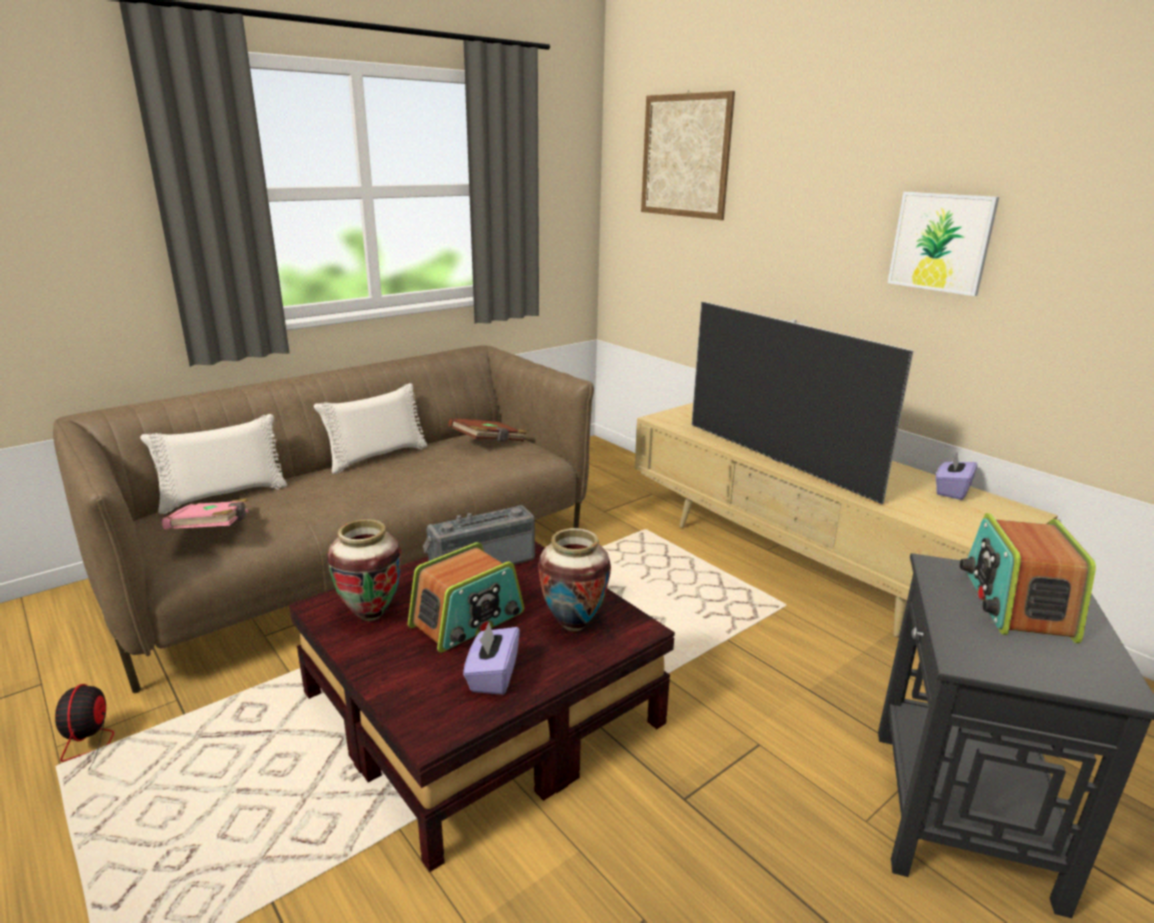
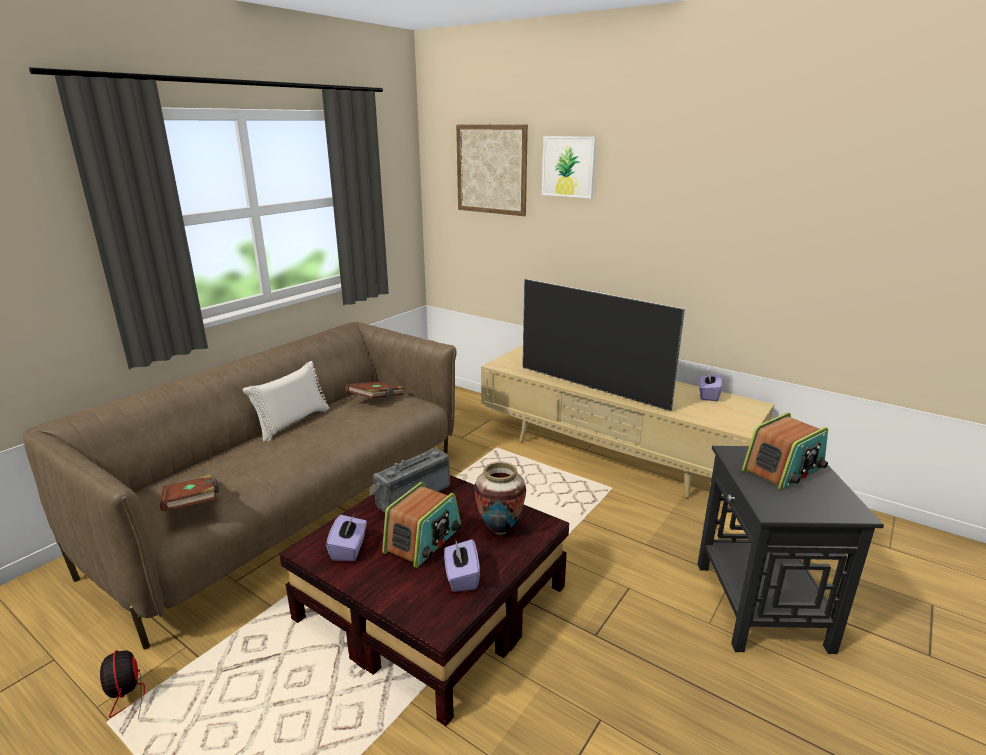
camera: 15 degrees left, 0 degrees up
white pillow [140,414,287,514] -> none
pink book [162,499,248,529] -> brown book [160,474,219,511]
vase [327,519,401,621] -> purple tissue box [326,515,367,561]
picture [888,192,999,296] -> picture moved to [542,136,596,198]
radio [960,513,1096,643] -> radio turned 120 degrees counterclockwise [742,412,828,490]

